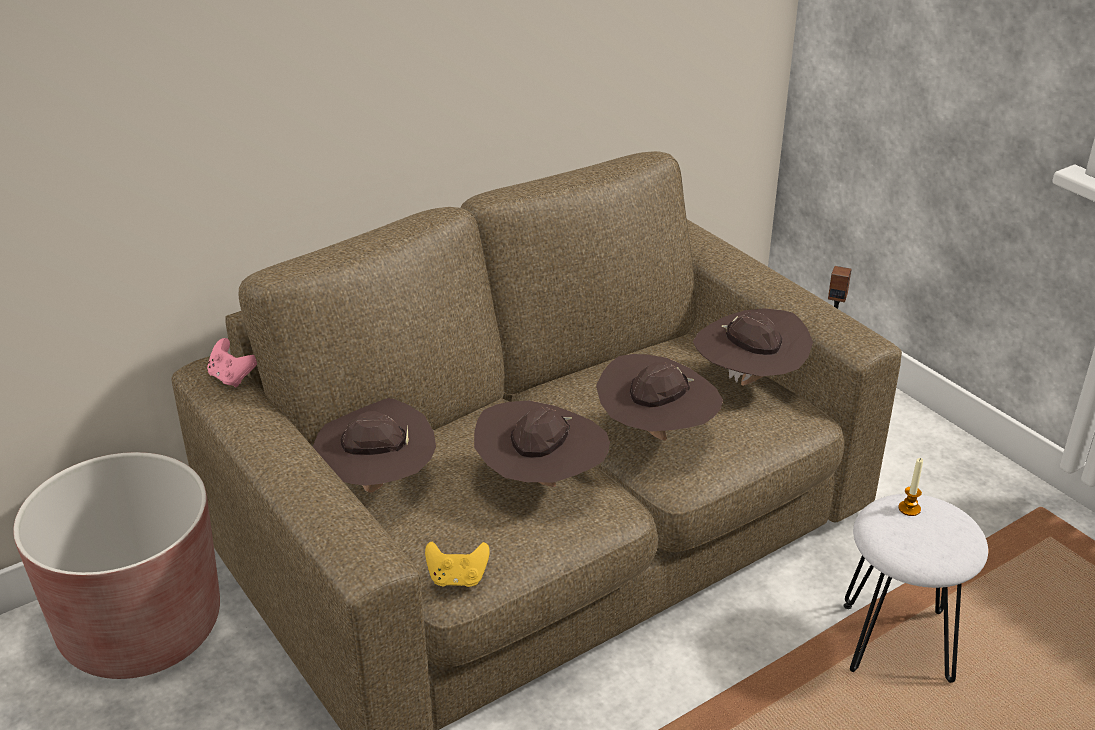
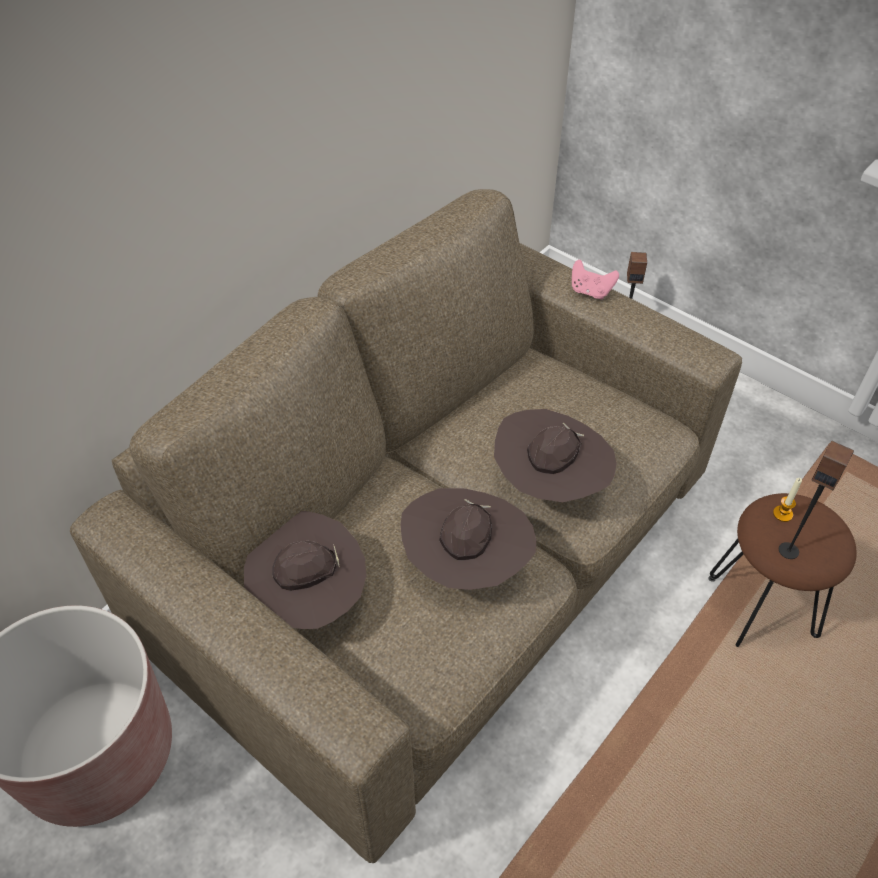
camera: 15 degrees left, 15 degrees up
pink game controller [207,338,257,388] -> pink game controller moved to [572,260,619,300]
yellow game controller [425,542,490,587] -> none
brown hat [693,308,813,386] -> none
white stool [844,494,988,683] -> brown stool [708,493,857,647]
none -> speaker [779,441,854,559]

